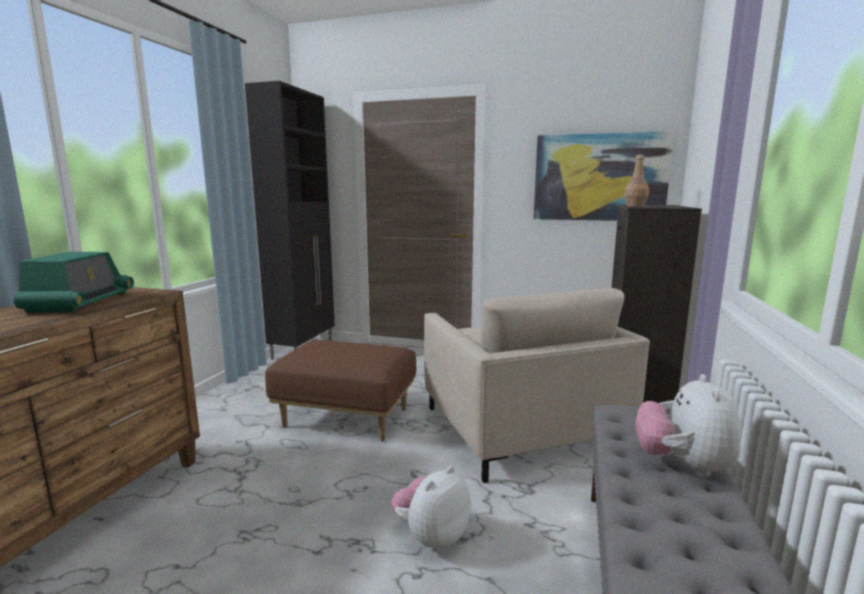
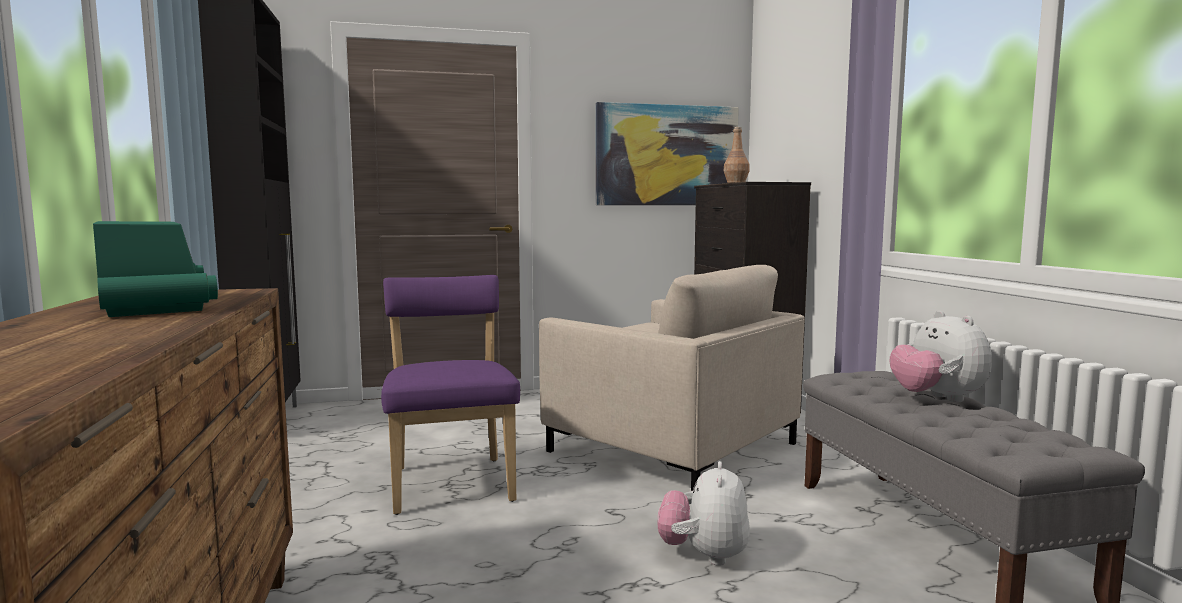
camera: 30 degrees left, 5 degrees down
brown ottoman [265,340,416,442] -> purple chair [381,275,520,515]

